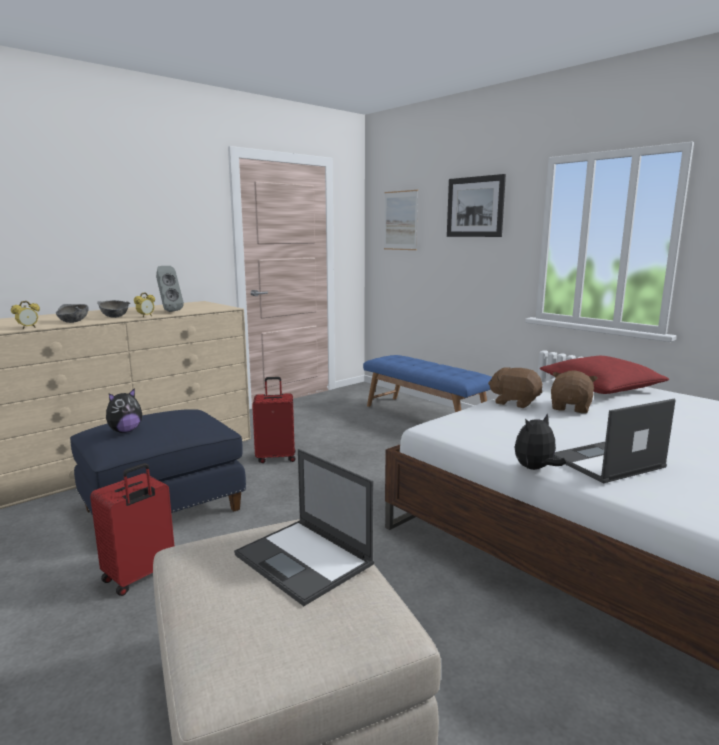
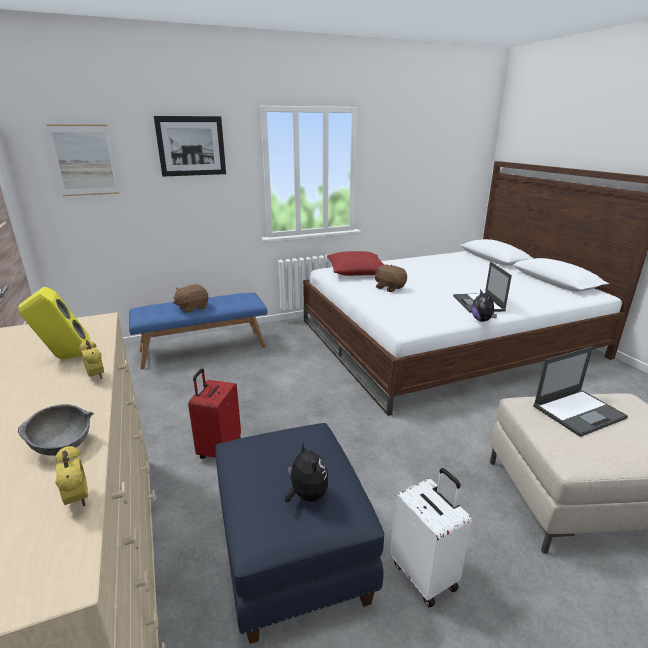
camera: 70 degrees left, 10 degrees up
red suitcase [90,463,174,596] -> white suitcase [390,468,472,607]
grey bowl [97,300,131,318] -> none
grey speaker [156,266,184,312] -> yellow speaker [18,287,91,359]
brown plush toy [488,367,542,408] -> brown plush toy moved to [173,284,208,313]

